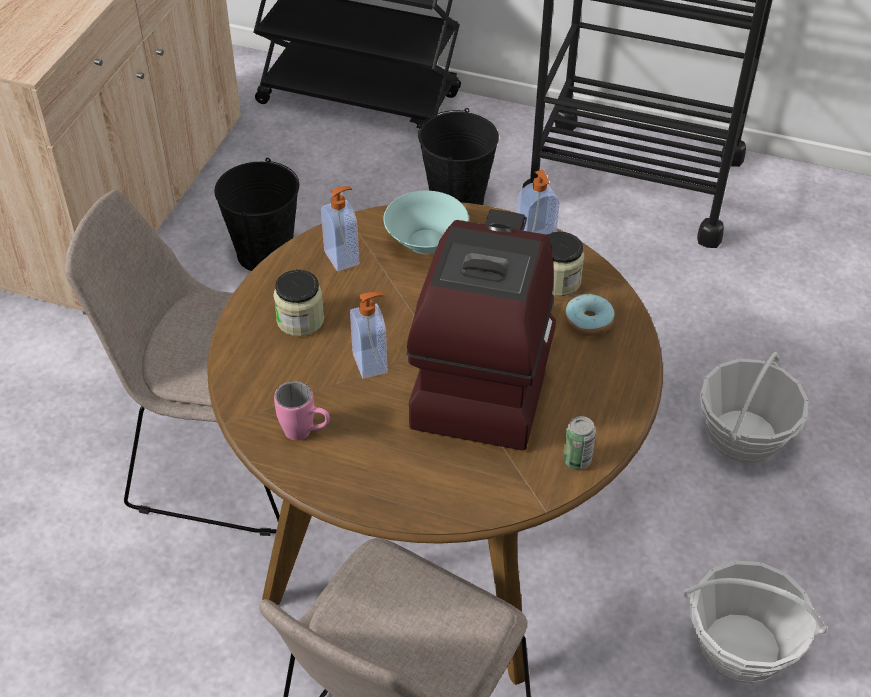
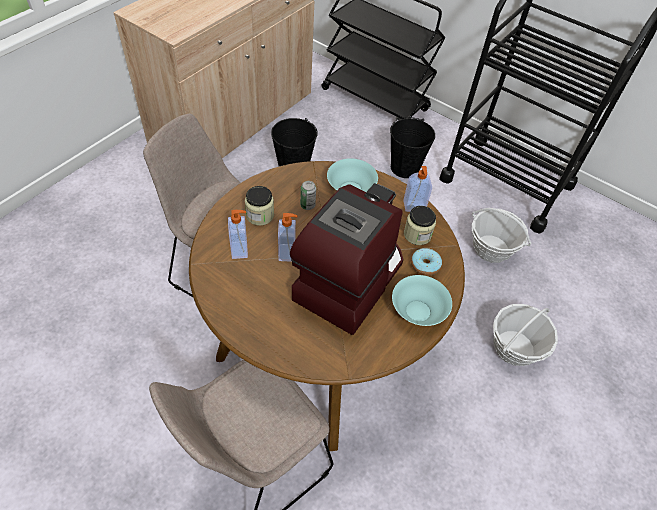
camera: 15 degrees right, 5 degrees up
pink mug [274,381,330,440] -> none
soap dispenser [321,186,359,271] -> soap dispenser moved to [228,210,248,259]
can [563,416,596,469] -> can moved to [300,181,316,210]
basket [683,561,828,683] -> basket moved to [472,208,532,263]
none -> turquoise bowl [392,275,452,326]

